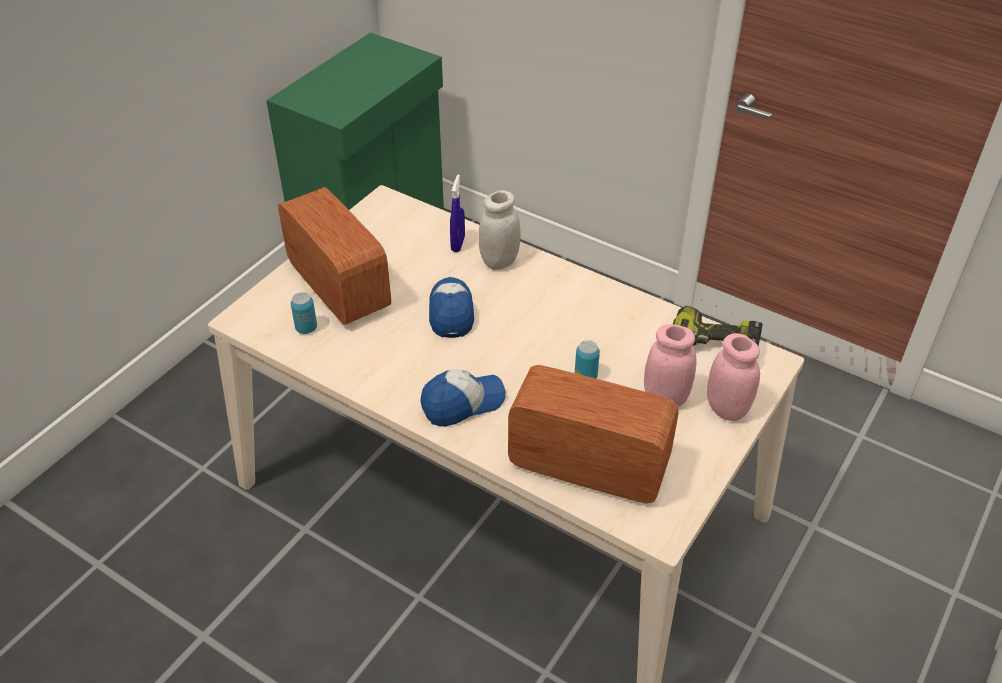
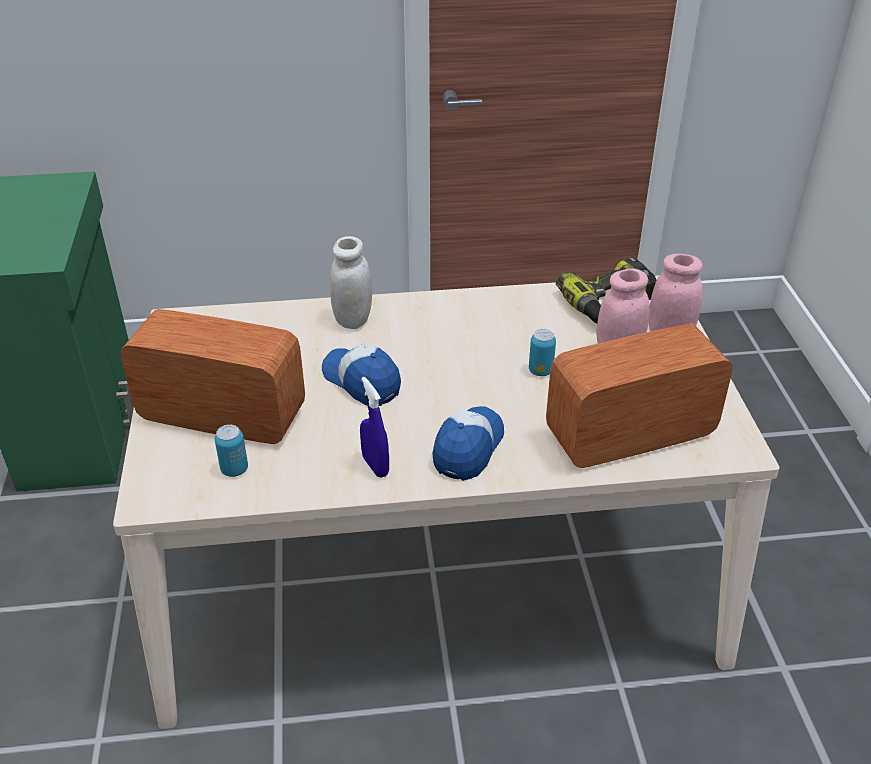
camera: 40 degrees left, 5 degrees down
blue spray bottle [450,174,465,252] -> blue spray bottle moved to [360,377,389,478]

